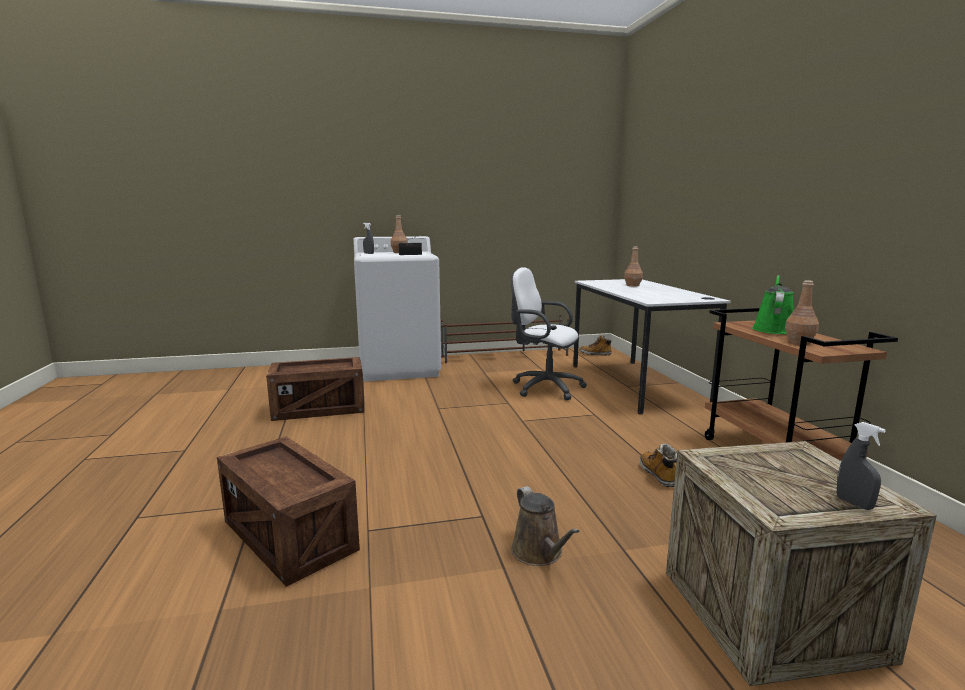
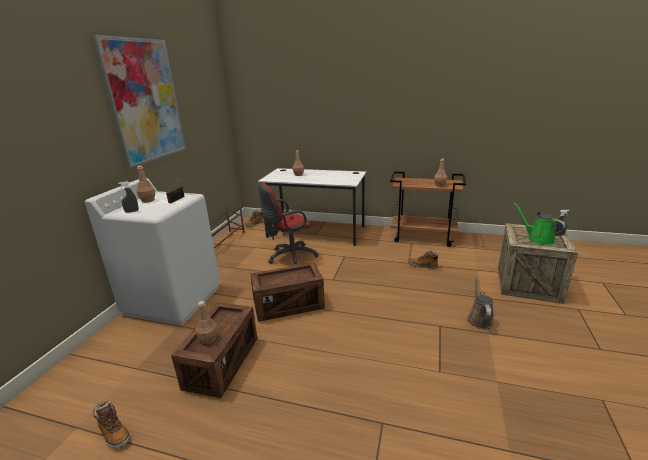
camera: 60 degrees left, 10 degrees up
crate [217,437,360,587] -> crate moved to [251,262,325,322]
white office chair [511,267,587,400] -> red office chair [258,183,319,266]
brown watering can [511,486,580,566] -> brown watering can turned 90 degrees counterclockwise [467,275,494,329]
green watering can [752,275,794,334] -> green watering can moved to [514,203,566,245]
none -> picture [92,35,186,169]
none -> boot [93,401,130,448]
none -> brown bottle [196,301,218,344]

